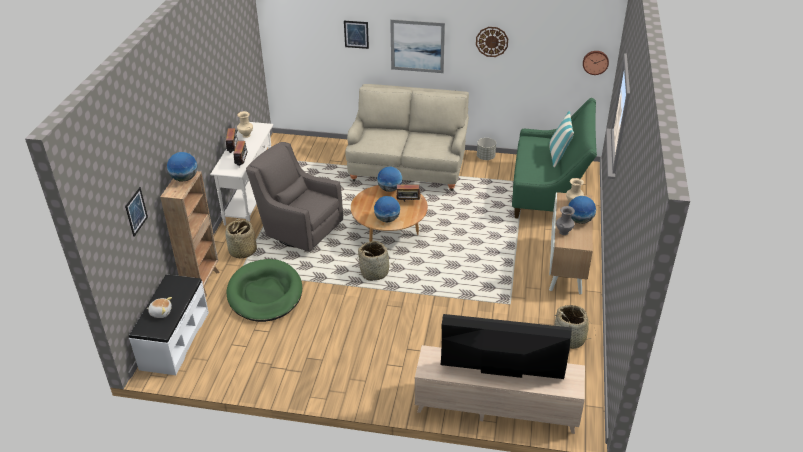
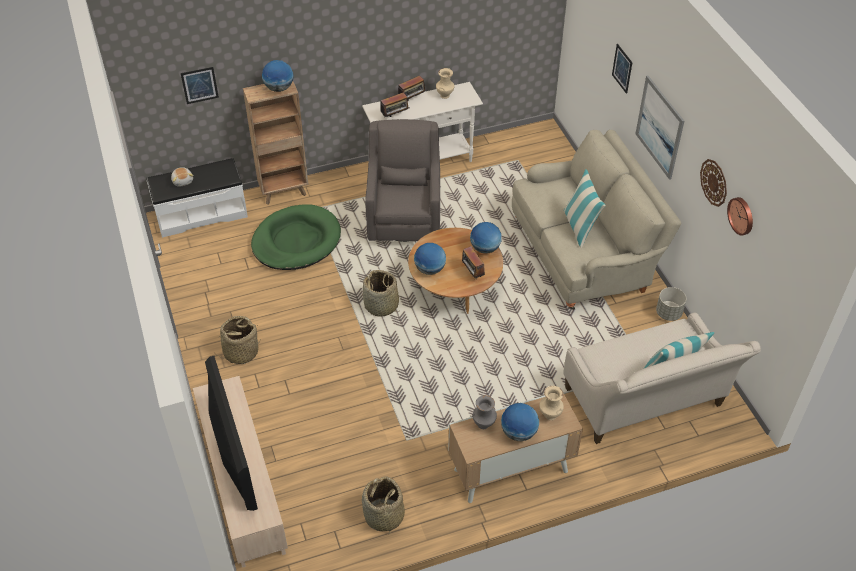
camera: 60 degrees right, 10 degrees up
basket [225,219,257,259] -> basket moved to [217,316,262,364]
green sofa [512,98,597,218] -> beige sofa [563,312,761,444]
wall clock [583,51,609,75] -> wall clock moved to [727,197,753,236]
none -> pillow [564,169,606,248]

